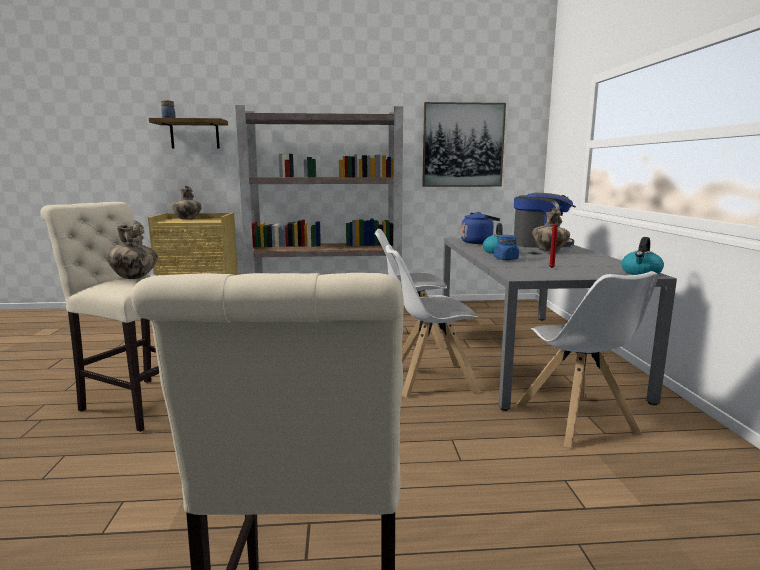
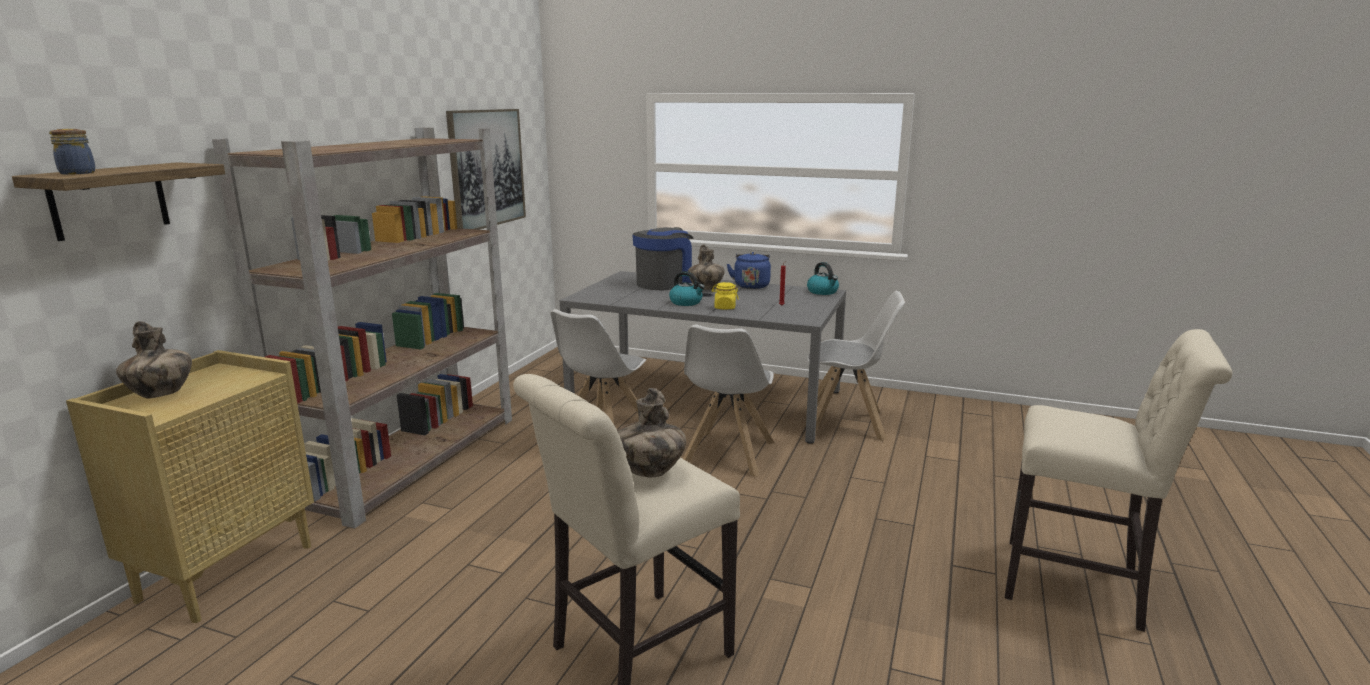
camera: 65 degrees left, 5 degrees up
blue kettle [461,212,500,244] -> blue kettle moved to [727,252,771,289]
blue jar [494,235,519,260] -> yellow jar [712,282,739,310]

